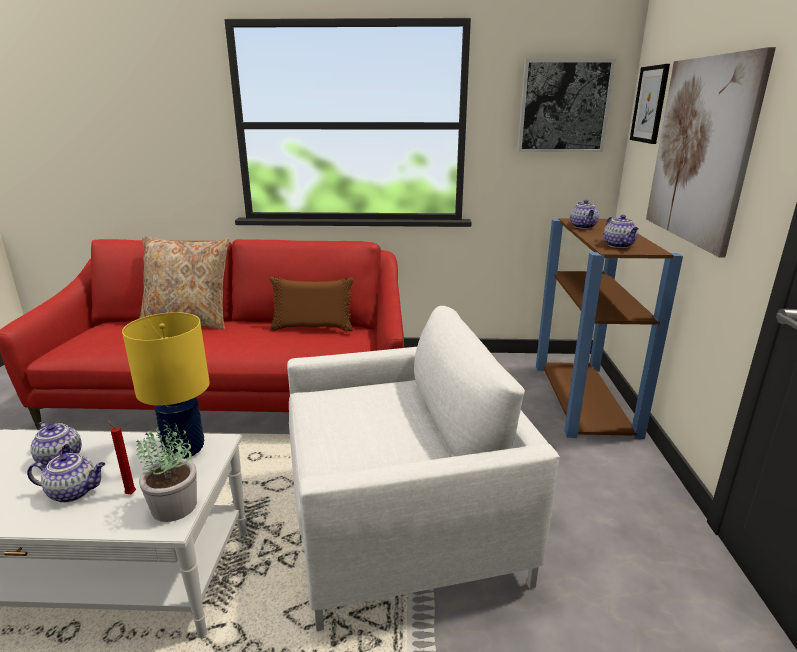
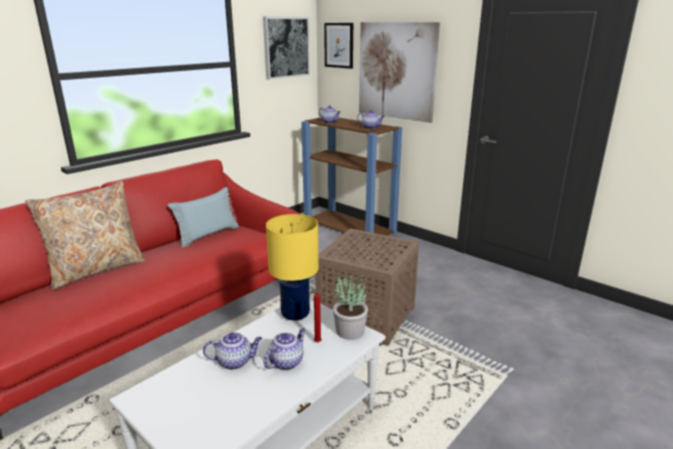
camera: 50 degrees left, 0 degrees up
brown pillow [270,277,354,332] -> blue pillow [168,187,239,248]
white armchair [287,306,560,631] -> brown side table [315,228,419,346]

